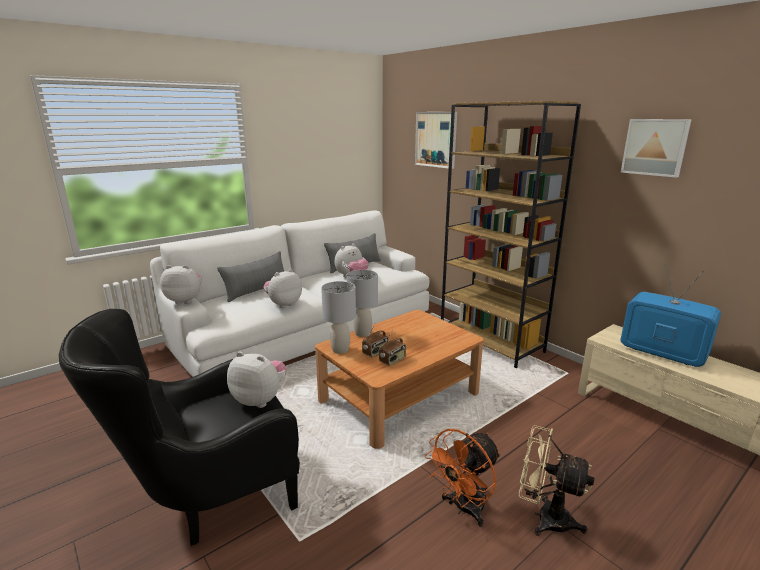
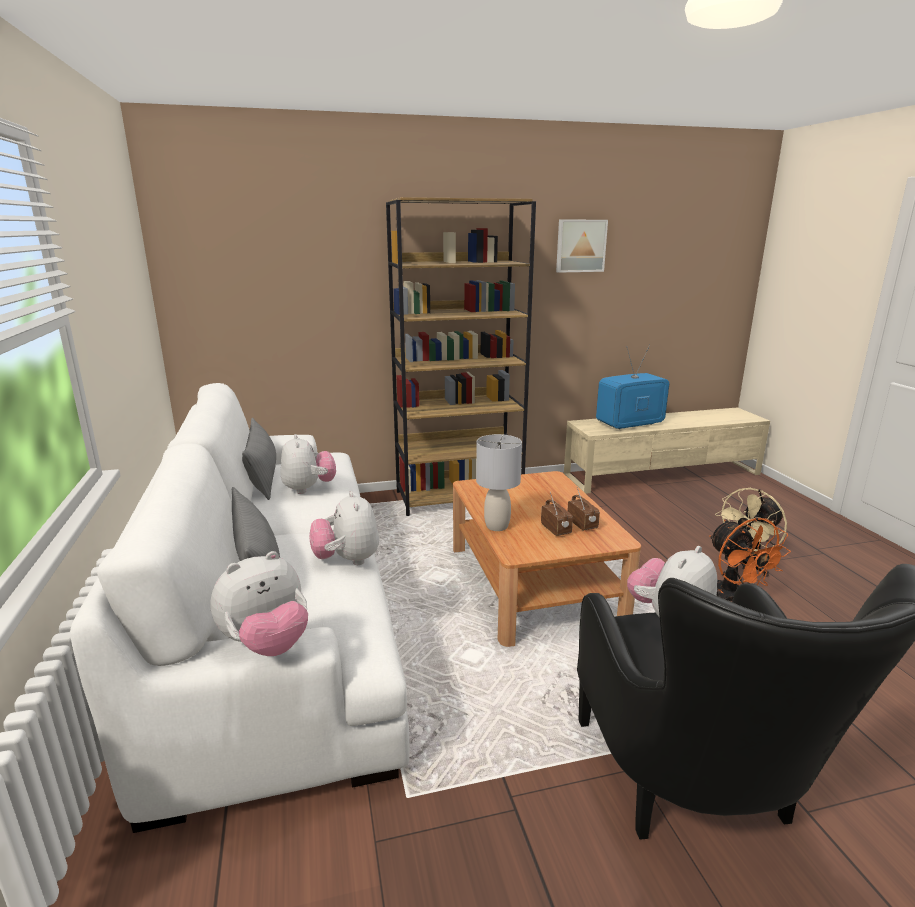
camera: 65 degrees left, 0 degrees up
plush toy [160,265,202,304] -> plush toy turned 150 degrees counterclockwise [210,551,308,656]
grey table lamp [321,281,356,354] -> none
picture [415,112,457,169] -> none

